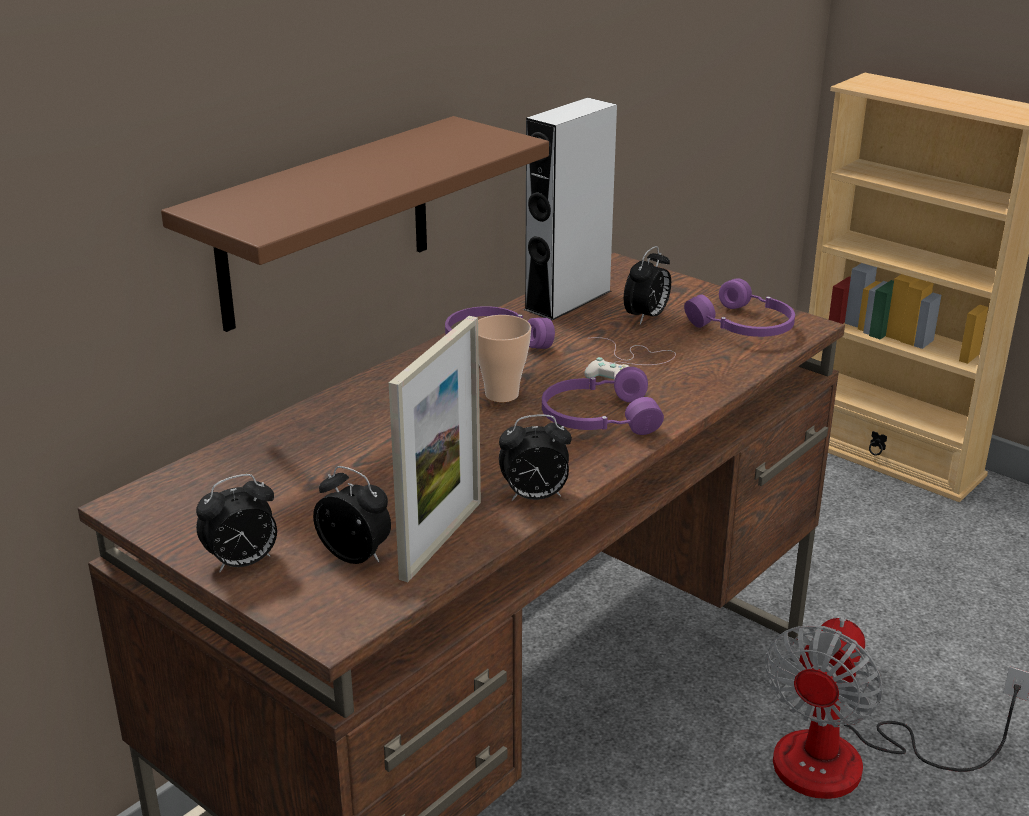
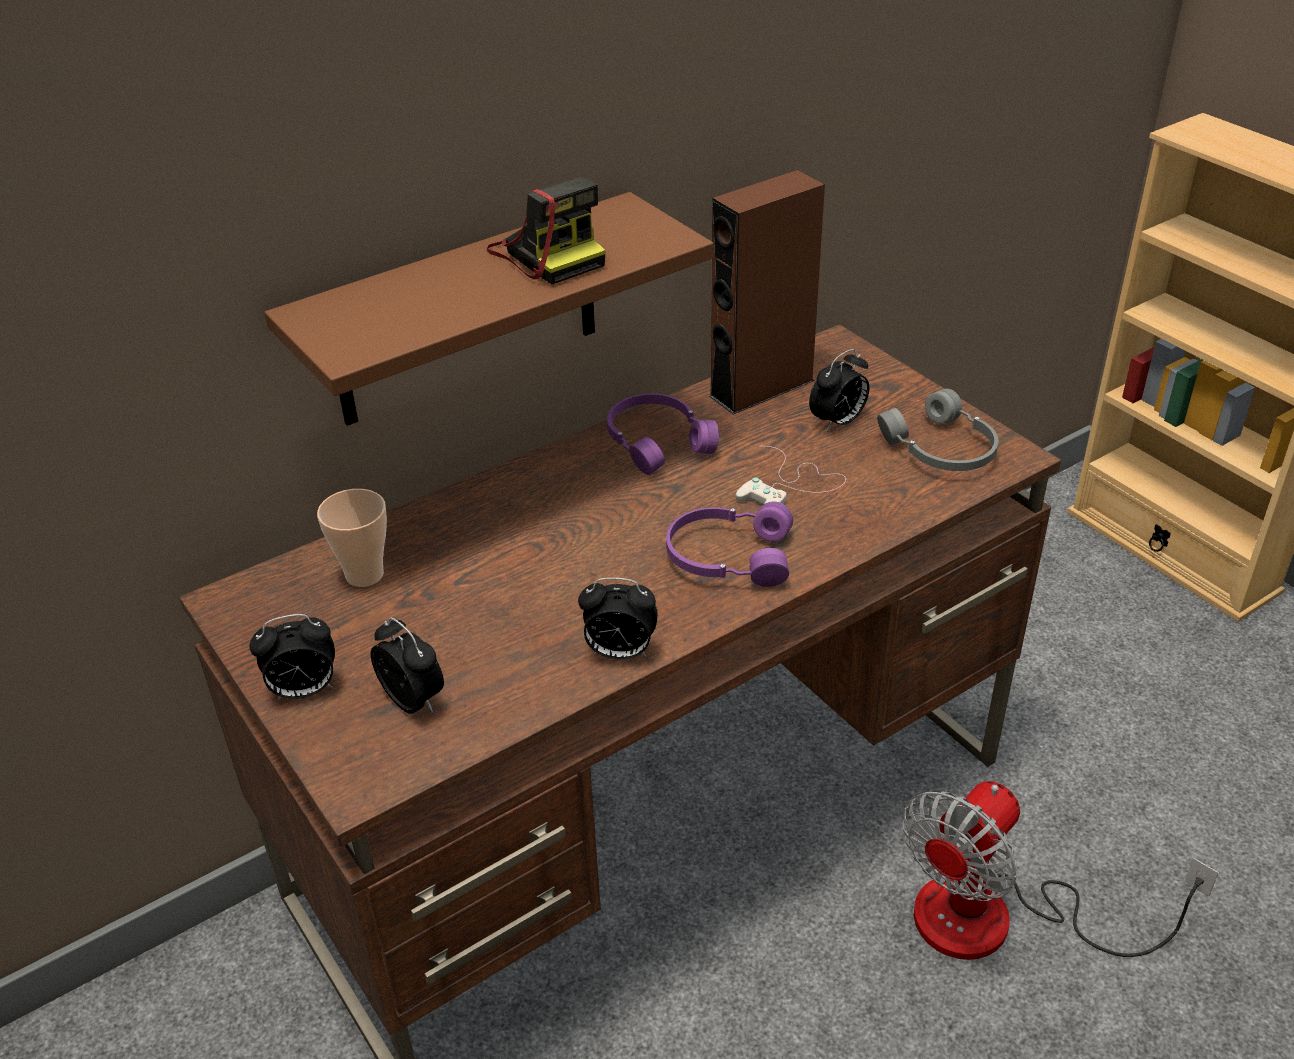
camera: 15 degrees right, 10 degrees up
picture frame [389,316,481,582] -> none
cup [478,315,531,402] -> cup moved to [317,489,387,587]
grey speaker [524,97,617,320] -> brown speaker [709,170,825,415]
purple headphones [684,278,795,337] -> grey headphones [877,389,998,471]
none -> camera [487,177,606,285]

